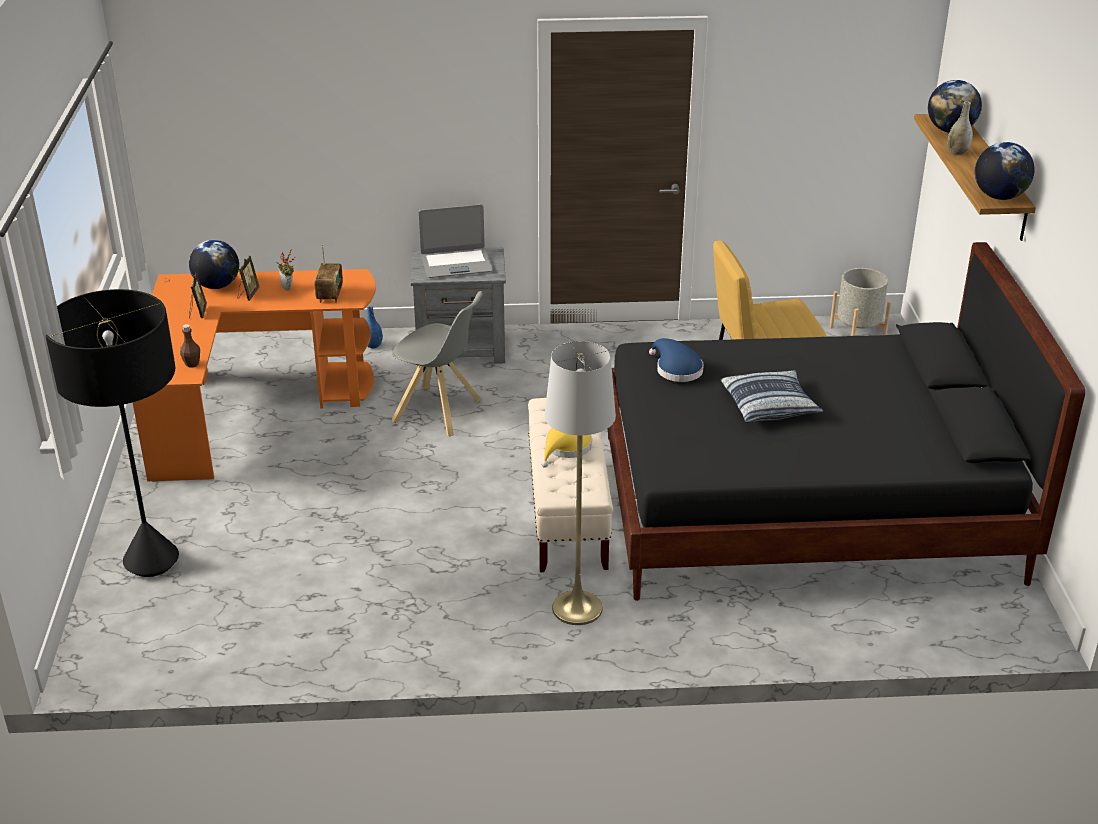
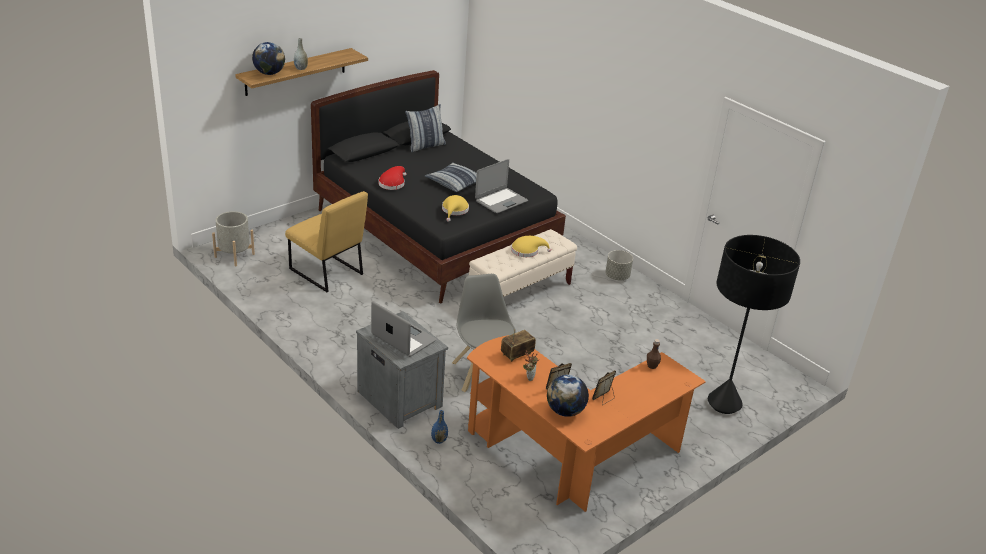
camera: 130 degrees left, 0 degrees up
grey floor lamp [545,341,616,625] -> none
blue hat [649,338,703,382] -> yellow hat [442,195,469,222]
globe [975,142,1035,200] -> none
none -> red hat [378,166,407,190]
none -> pillow [405,104,446,152]
none -> laptop [475,159,528,213]
none -> grey planter [605,250,633,280]

